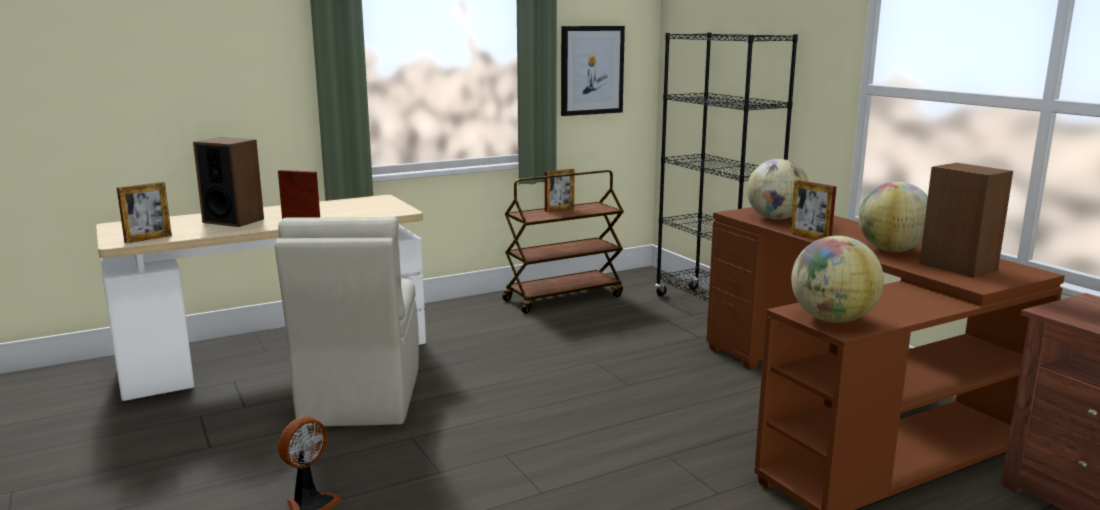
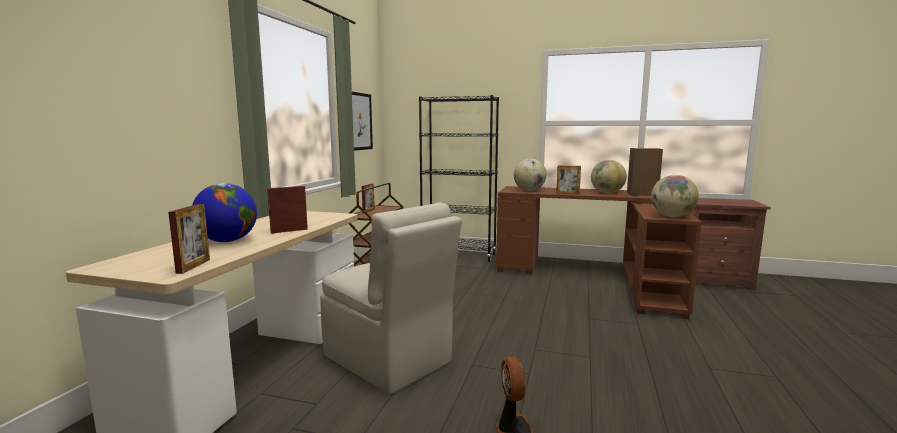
camera: 45 degrees left, 5 degrees down
speaker [193,137,264,227] -> globe [192,183,257,242]

